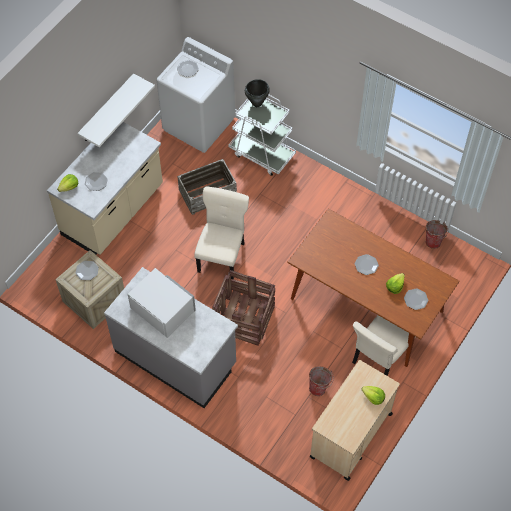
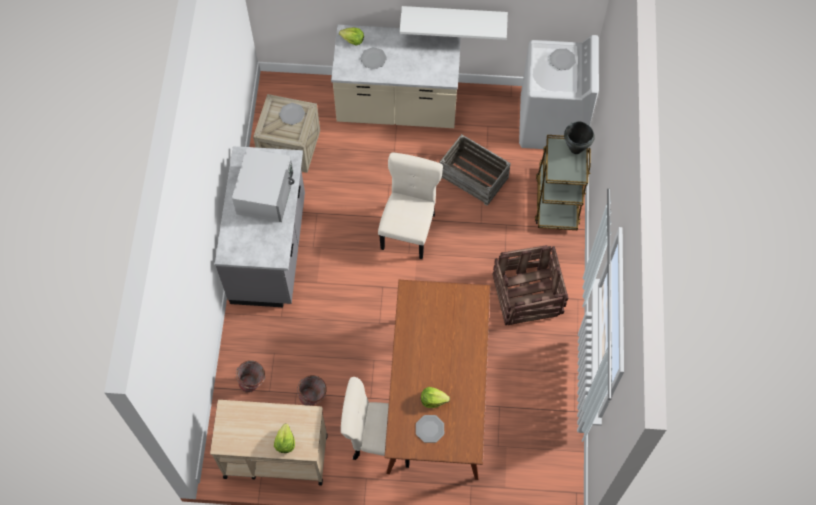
camera: 60 degrees right, 5 degrees up
beige chair [194,186,249,279] -> beige chair turned 60 degrees counterclockwise [378,152,443,259]
crate [212,270,275,346] -> crate moved to [492,245,568,325]
white cart [228,94,296,176] -> brown cart [535,135,591,230]
plate [355,254,379,275] -> none
bucket [425,220,449,249] -> bucket moved to [236,360,265,393]

